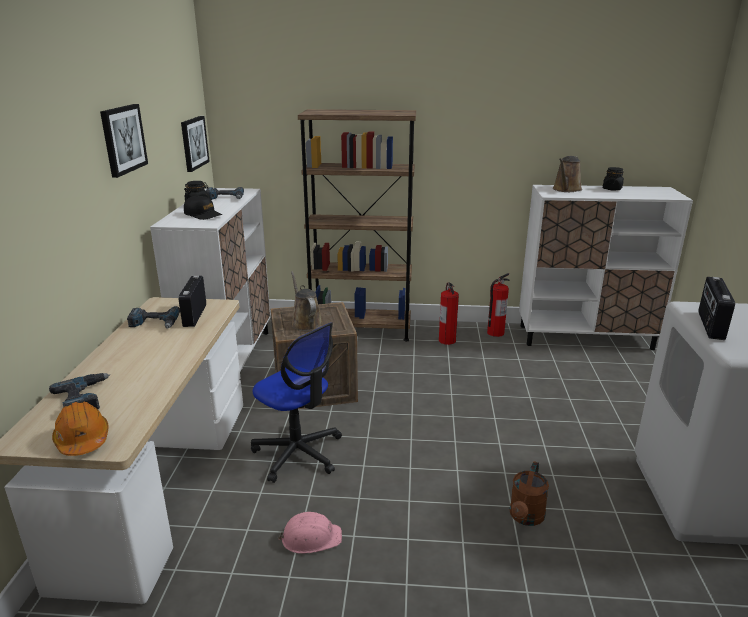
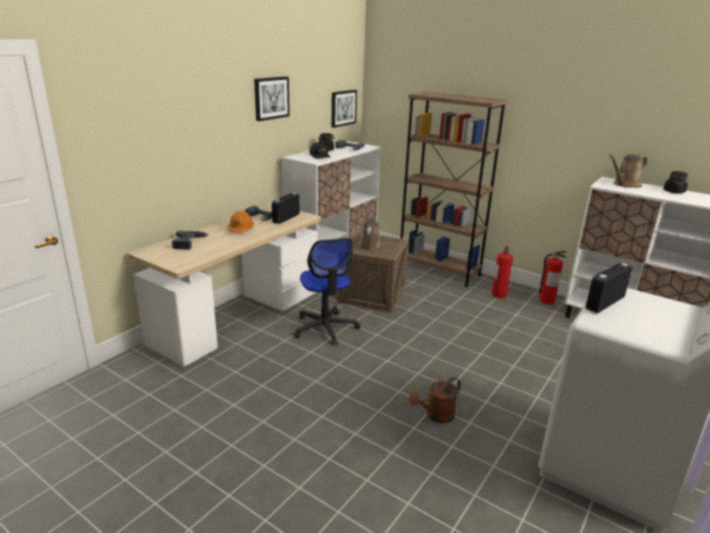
camera: 30 degrees right, 0 degrees up
orange hard hat [52,402,109,456] -> orange hard hat moved to [228,211,254,233]
pink hard hat [278,512,342,554] -> none

